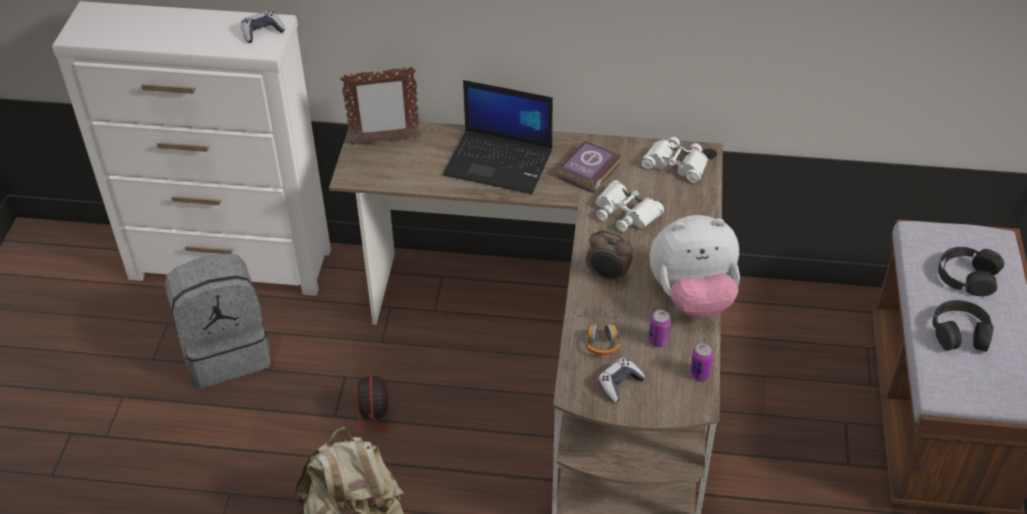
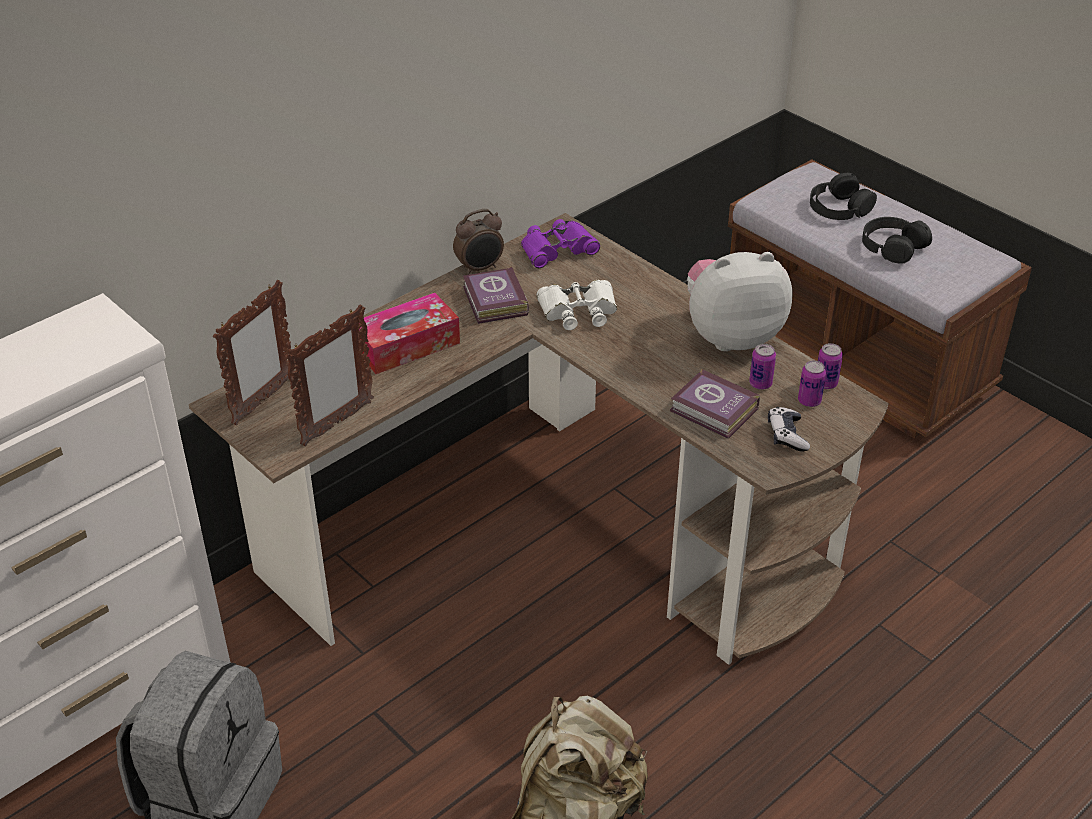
camera: 50 degrees left, 5 degrees down
game controller [241,11,285,43] -> none
fan [271,369,389,433] -> none
laptop [443,80,553,194] -> tissue box [358,293,460,374]
headphones [574,305,627,355] -> book [670,369,760,439]
alarm clock [586,230,632,284] -> alarm clock moved to [453,209,504,275]
white binoculars [641,137,708,183] -> purple binoculars [521,219,600,268]
plush toy [649,215,740,319] -> plush toy turned 135 degrees counterclockwise [687,252,793,351]
none -> picture frame [285,305,374,446]
none -> can [798,361,826,407]

